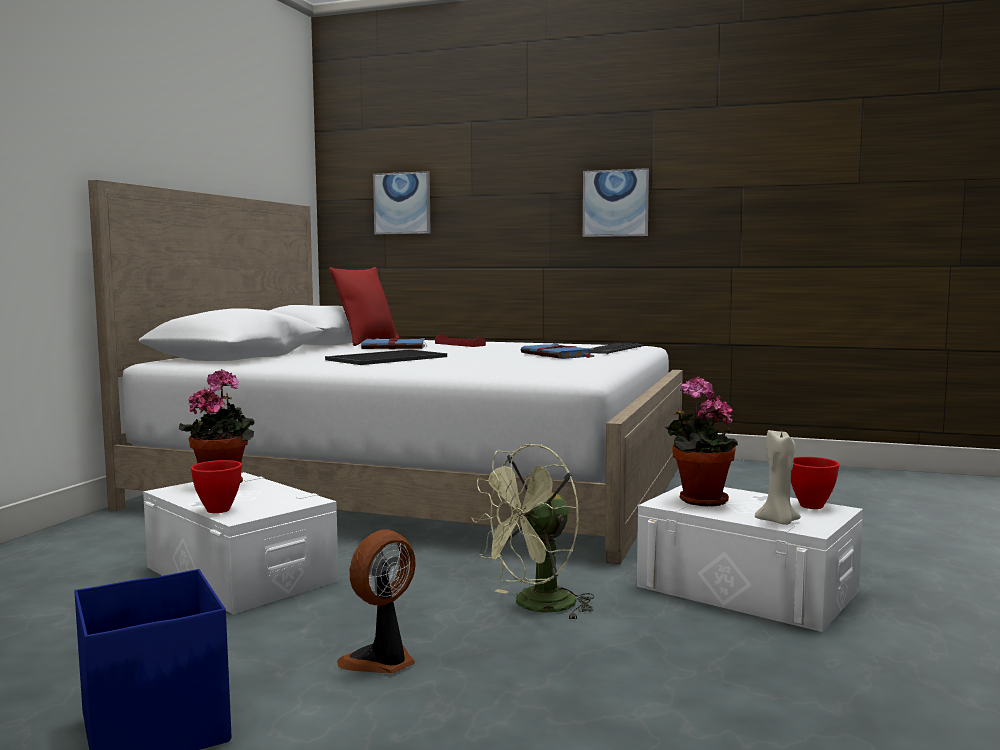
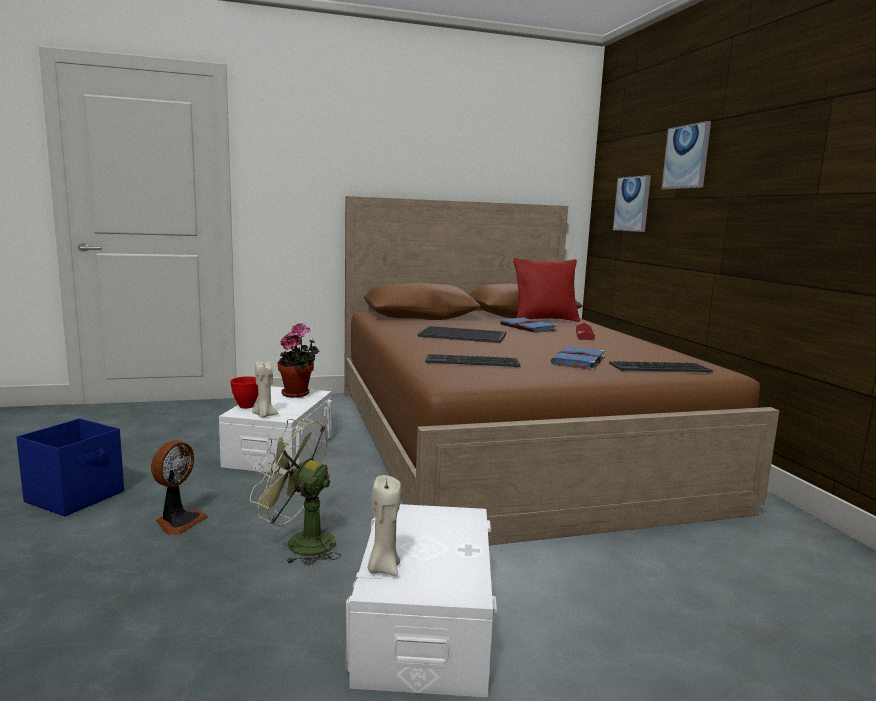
camera: 55 degrees right, 5 degrees up
white bed [88,180,683,564] -> brown bed [344,196,780,546]
fan [337,529,416,674] -> fan turned 105 degrees clockwise [151,440,208,536]
picture [583,168,649,237] -> picture moved to [662,121,711,189]
potted plant [665,376,738,506] -> none
red bowl [791,457,839,509] -> none
none -> beige candle [252,361,278,417]
none -> keyboard [425,354,520,367]

